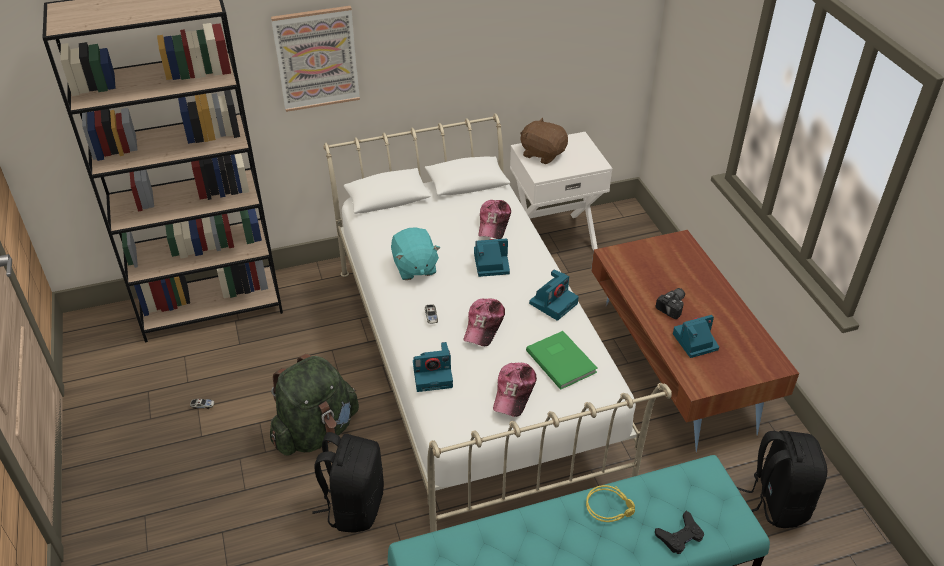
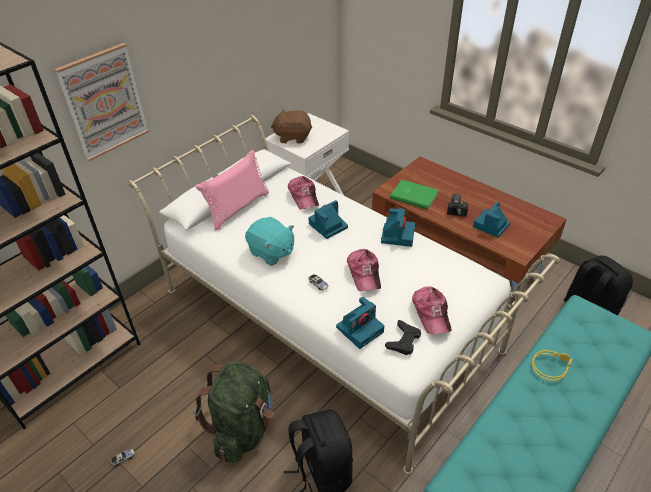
camera: 30 degrees left, 0 degrees up
green book [526,331,598,390] -> green book moved to [390,180,439,210]
black game controller [655,511,704,554] -> black game controller moved to [385,320,421,355]
none -> pink pillow [196,150,269,230]

